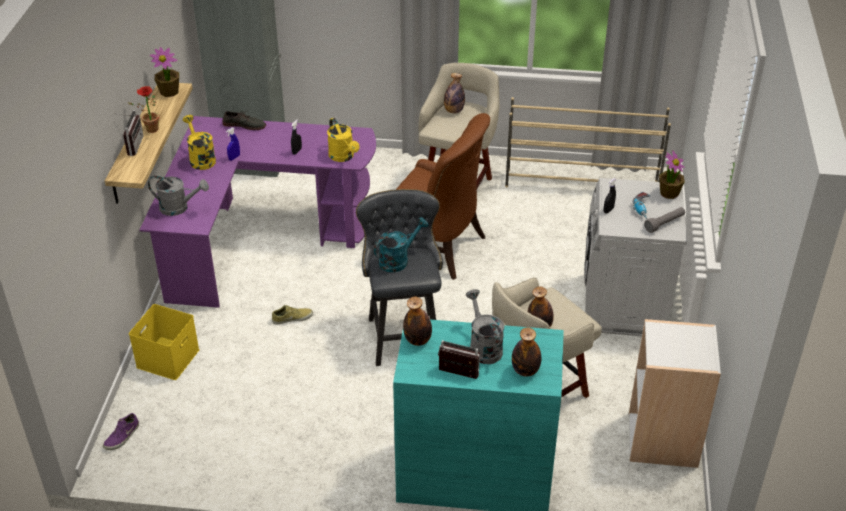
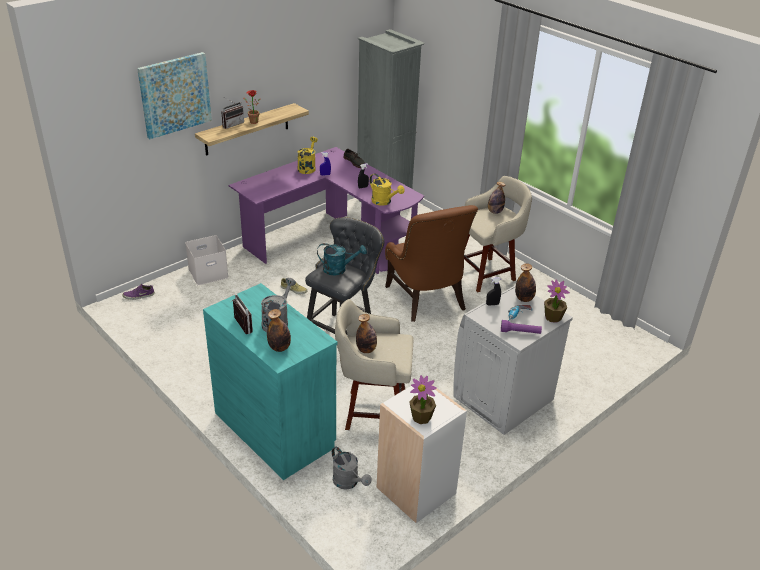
camera: 40 degrees right, 5 degrees down
yellow storage box [129,304,199,380] -> white storage box [185,235,229,285]
grey watering can [148,176,209,216] -> grey watering can moved to [332,447,372,490]
potted plant [150,47,179,97] -> potted plant moved to [409,375,437,424]
yellow watering can [327,118,359,162] -> yellow watering can turned 60 degrees counterclockwise [370,173,404,206]
bottle [403,297,432,346] -> bottle moved to [515,263,536,302]
beige shoe rack [505,97,671,187] -> none
grey flashlight [644,207,685,233] -> purple flashlight [501,320,542,334]
none -> picture [137,52,212,139]

